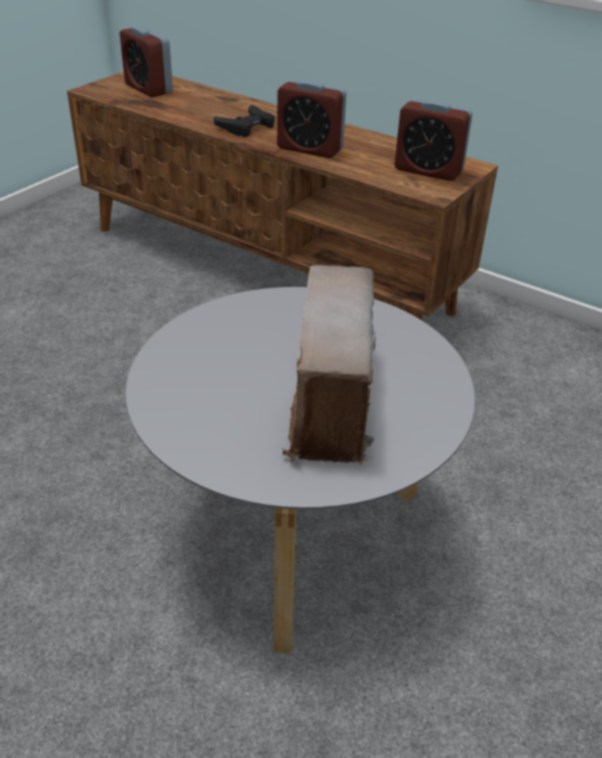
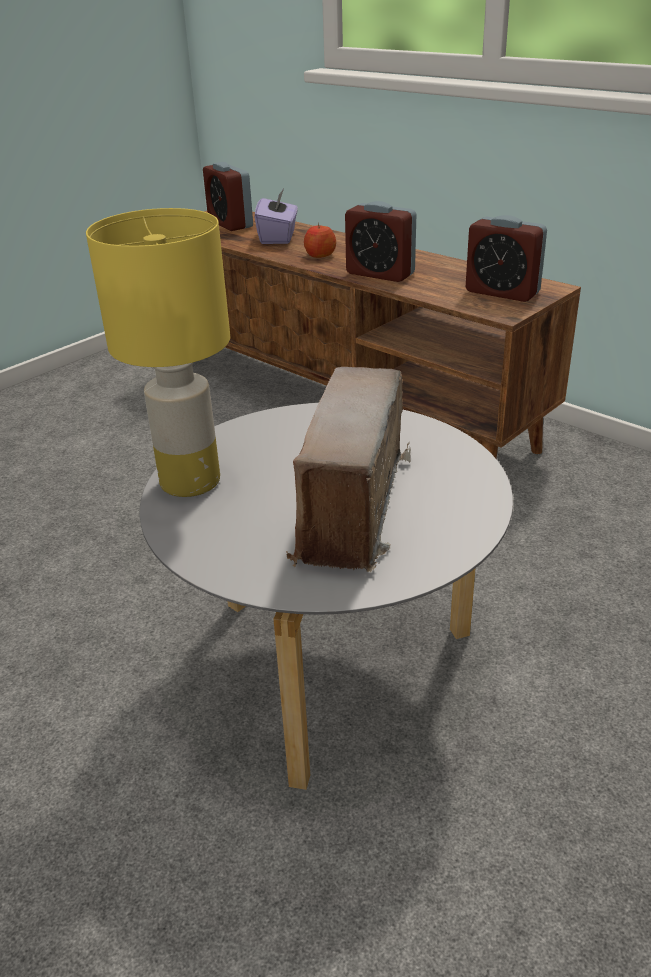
camera: 10 degrees right, 5 degrees down
black game controller [214,104,275,137] -> apple [304,222,336,258]
none -> yellow table lamp [86,208,230,497]
none -> purple tissue box [255,189,298,244]

